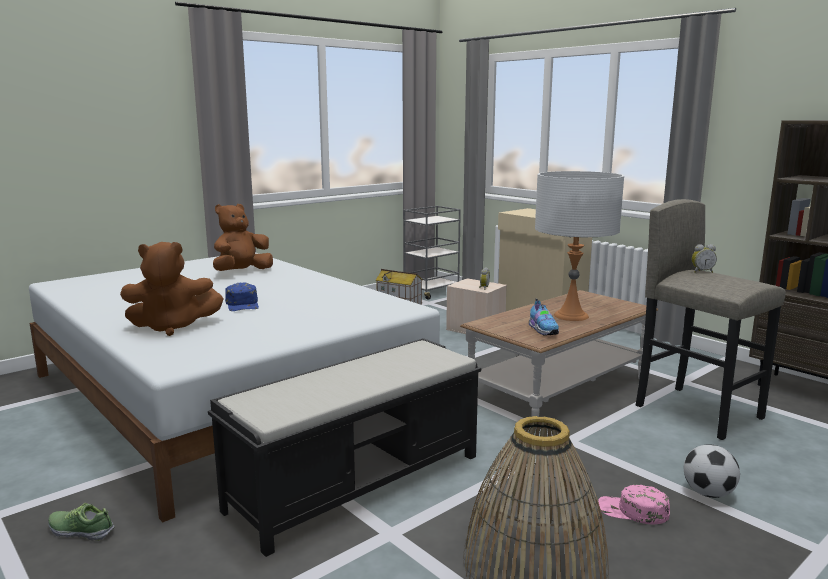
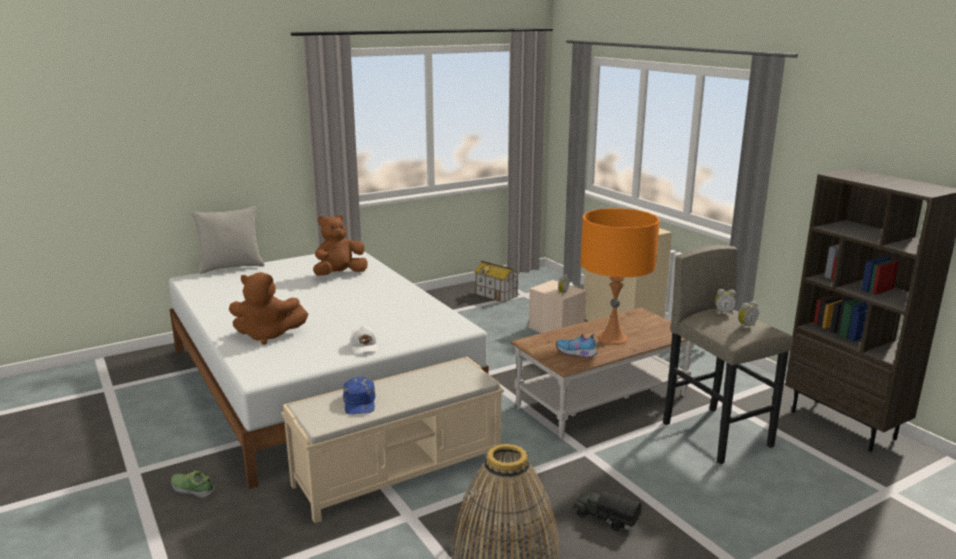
camera: 10 degrees right, 5 degrees up
black bench [208,338,481,557] -> beige bench [281,357,504,523]
blue cap [225,282,259,311] -> blue cap moved to [343,377,375,415]
grey cart [403,206,461,300] -> none
shoe [529,299,559,335] -> shoe turned 120 degrees clockwise [556,334,598,358]
white table lamp [535,171,624,321] -> orange table lamp [580,208,660,345]
pink cap [598,485,670,524] -> toy truck [573,491,642,531]
football [684,444,740,498] -> none
none -> grey pillow [191,206,265,274]
none -> white cap [350,326,378,354]
none -> alarm clock [738,301,759,329]

